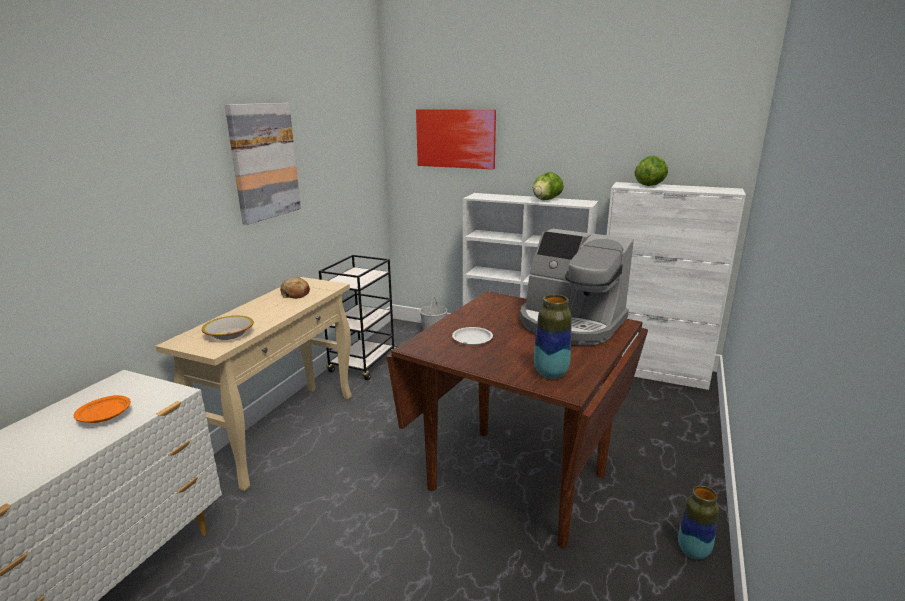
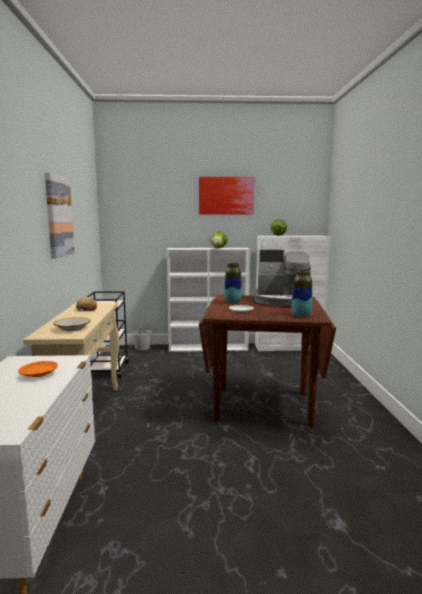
camera: 25 degrees left, 10 degrees down
picture [416,109,496,169] -> picture moved to [199,177,254,215]
vase [678,486,719,560] -> vase moved to [224,263,242,303]

